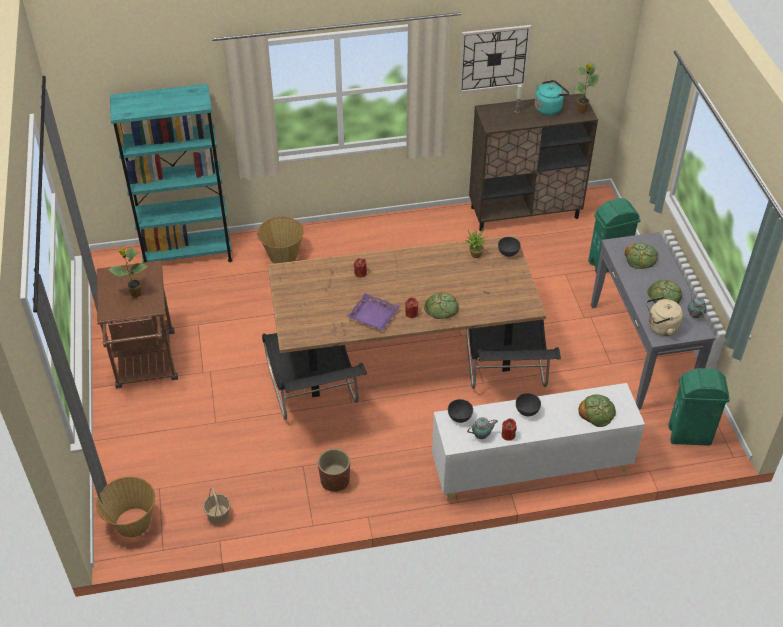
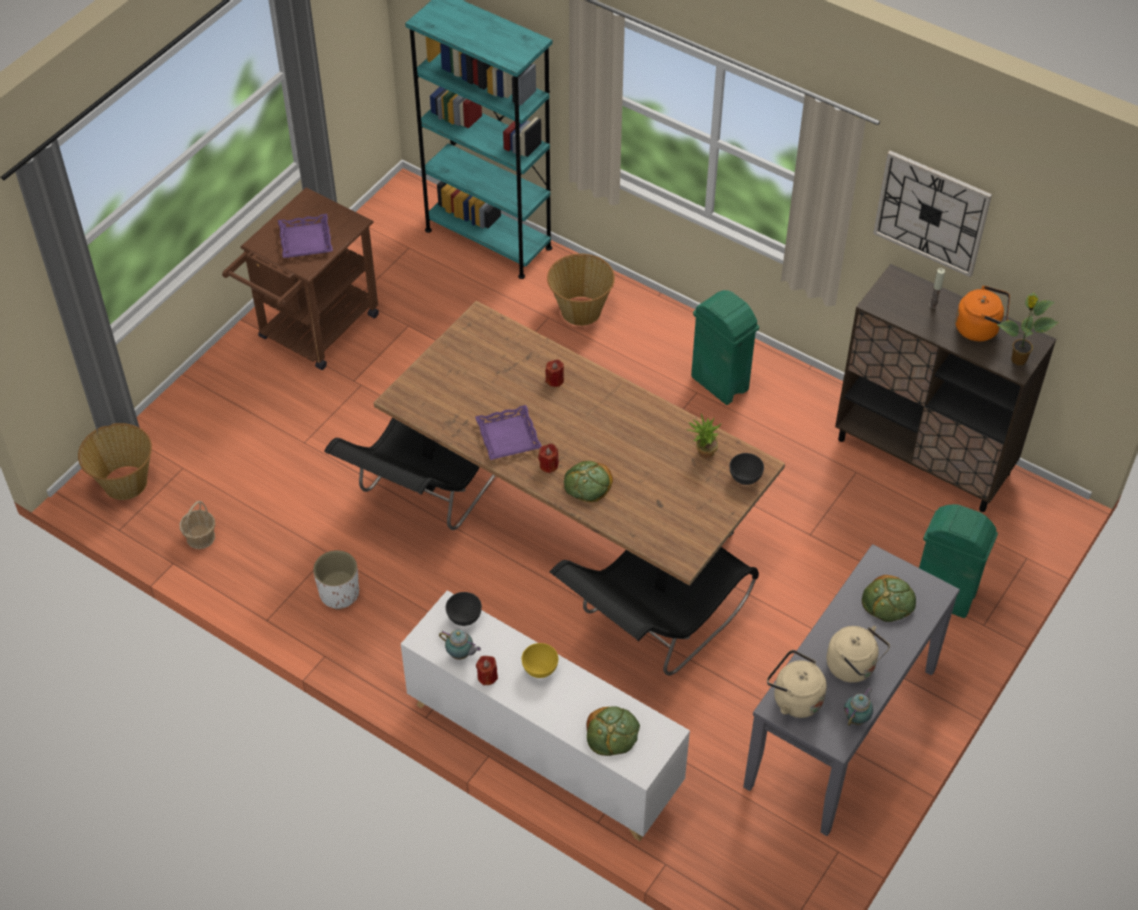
camera: 45 degrees right, 5 degrees up
potted plant [108,247,148,297] -> purple tray [278,214,333,258]
brown planter [318,449,350,492] -> white planter [313,550,359,610]
grey bowl [516,393,541,416] -> yellow bowl [522,643,558,678]
turquoise kettle [535,80,570,115] -> orange kettle [955,286,1010,341]
bread [647,280,682,304] -> beige kettle [827,626,890,683]
green trash can [668,368,730,446] -> green trash can moved to [691,290,759,405]

